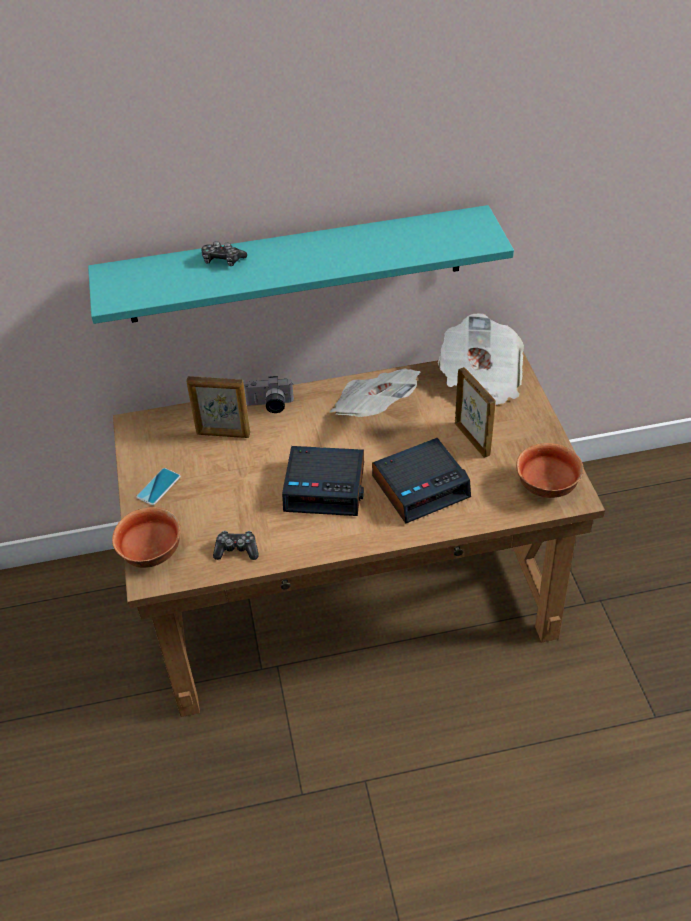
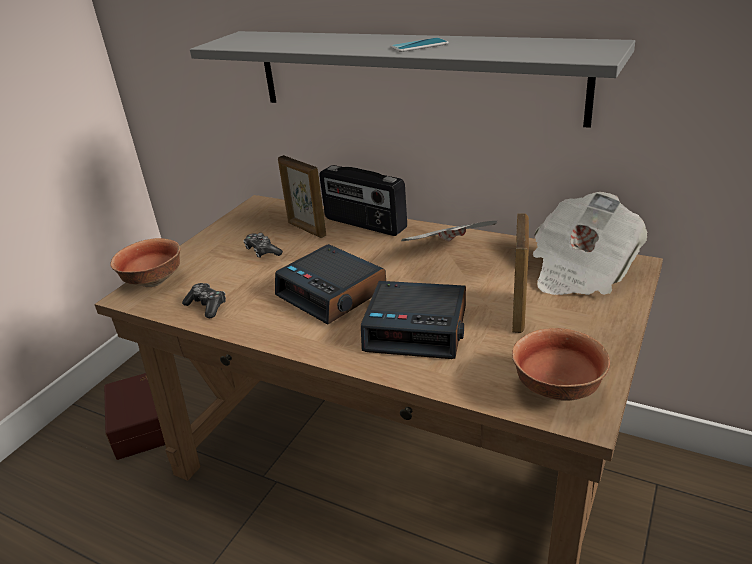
camera: 40 degrees right, 15 degrees down
turquoise shelf [88,205,514,324] -> grey shelf [190,31,635,128]
phone [136,468,181,505] -> phone moved to [391,37,449,52]
game controller [201,241,247,266] -> game controller moved to [243,233,283,257]
camera [244,376,294,413] -> radio [319,165,407,236]
none -> brown storage box [104,373,165,460]

